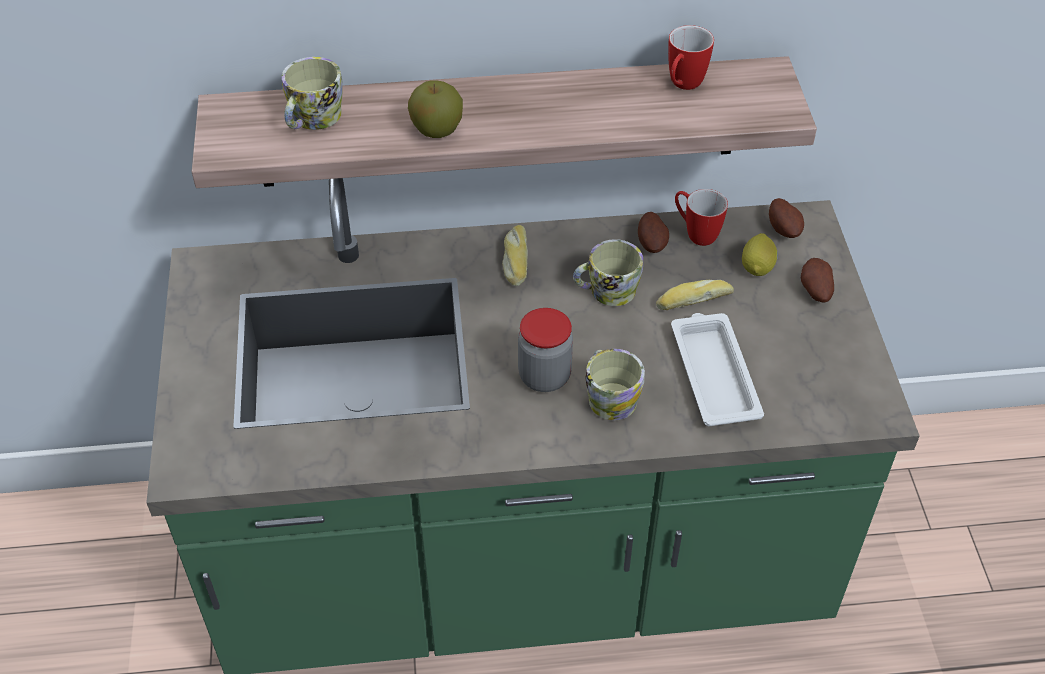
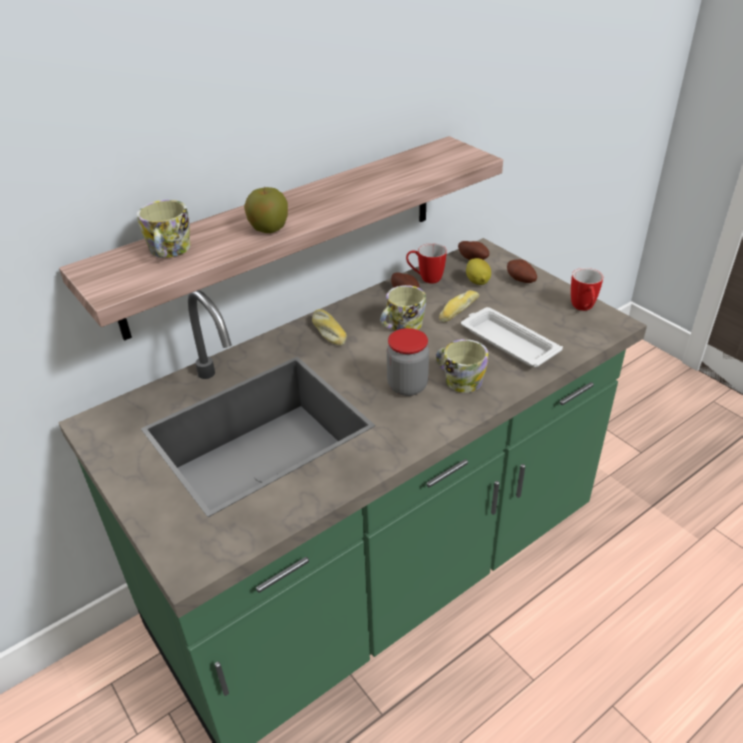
camera: 30 degrees left, 10 degrees down
mug [668,25,714,90] -> mug moved to [571,268,603,311]

